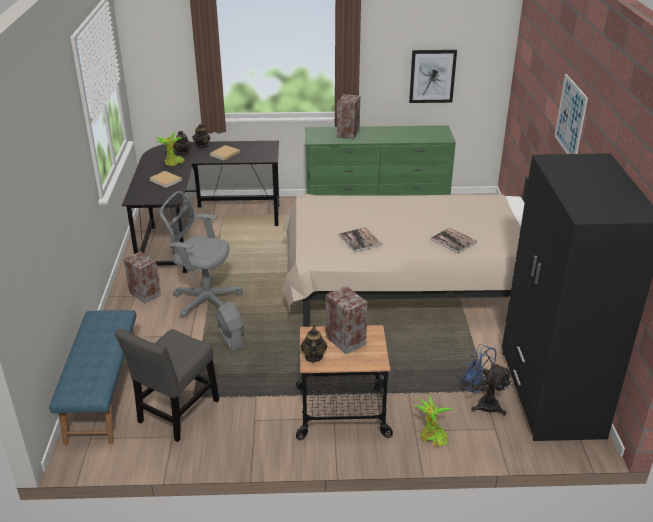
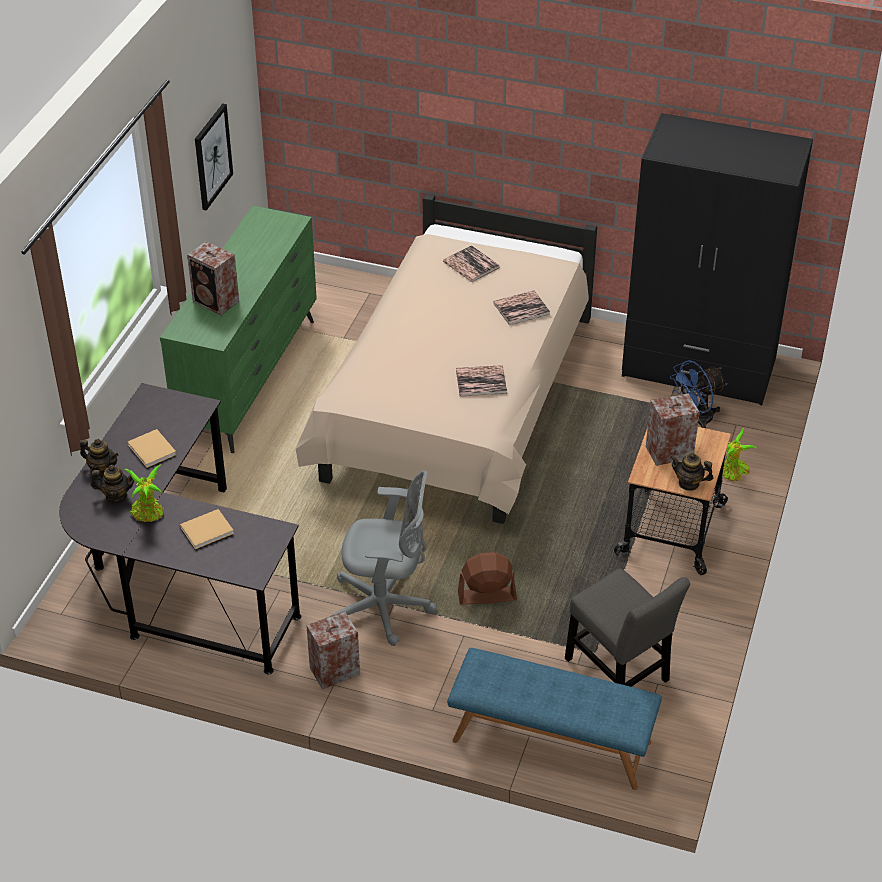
camera: 70 degrees left, 10 degrees up
grey office chair [159,191,243,318] -> grey office chair turned 120 degrees counterclockwise [331,471,437,646]
grey fan [216,301,245,350] -> brown fan [458,552,517,605]
picture [555,74,588,154] -> none
none -> book [443,245,500,282]

